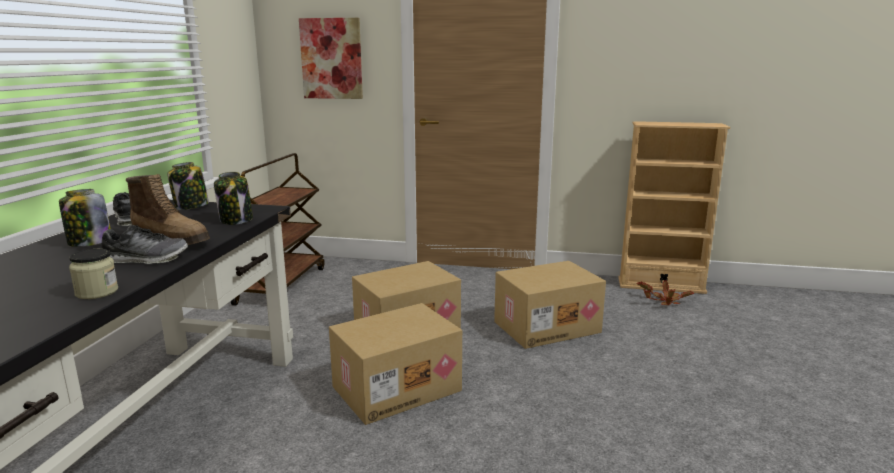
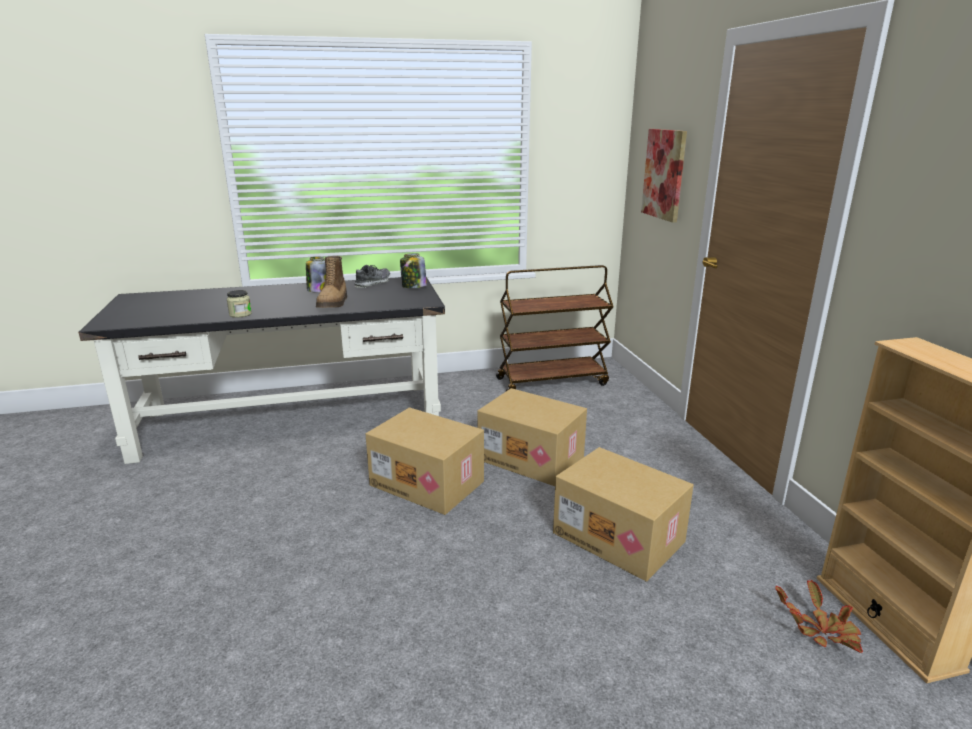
camera: 65 degrees right, 5 degrees up
shoe [101,225,188,264] -> none
jar [214,172,253,225] -> none

